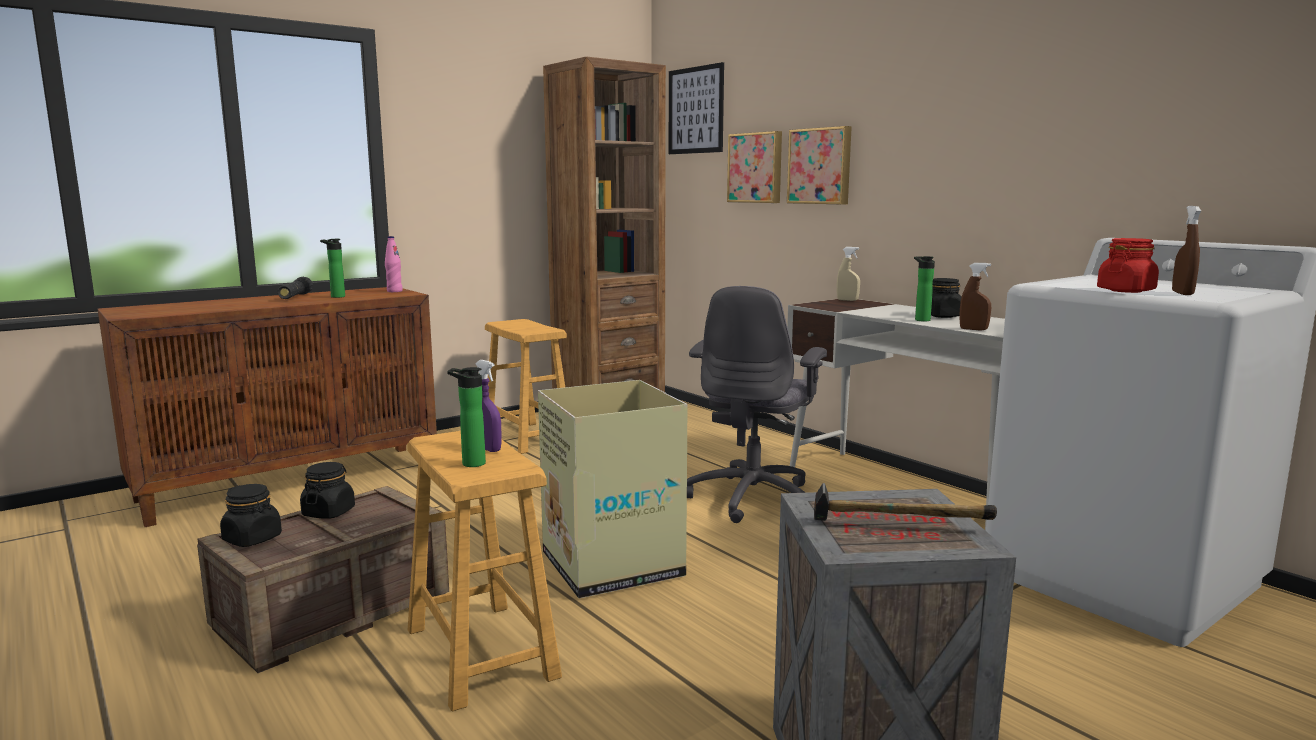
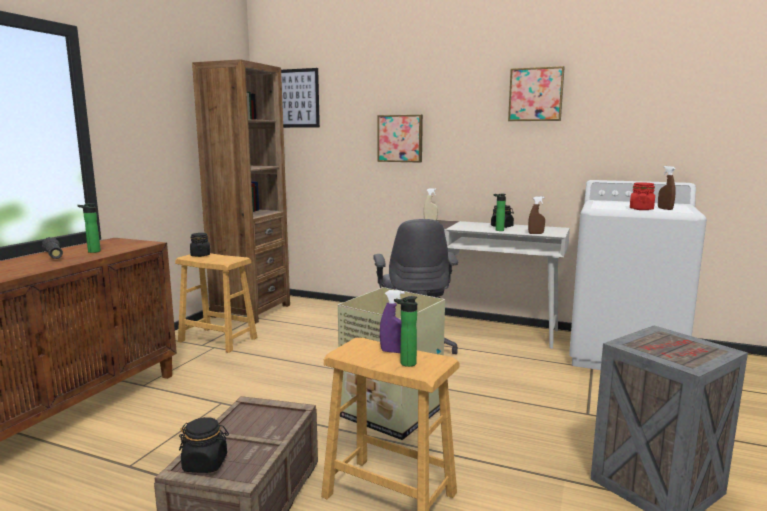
camera: 30 degrees left, 0 degrees up
black jar [300,462,355,519] -> black jar moved to [190,233,210,257]
pink bottle [385,236,403,292] -> none
picture [727,131,782,203] -> picture moved to [508,66,564,121]
hammer [814,483,997,521] -> none

